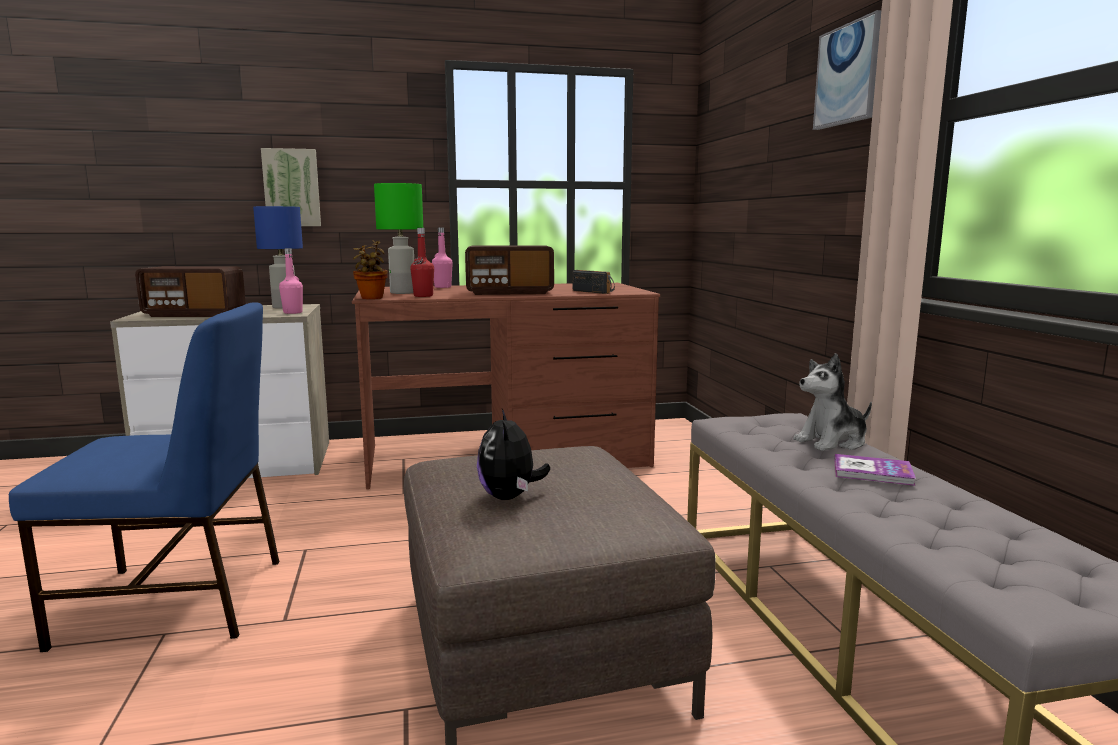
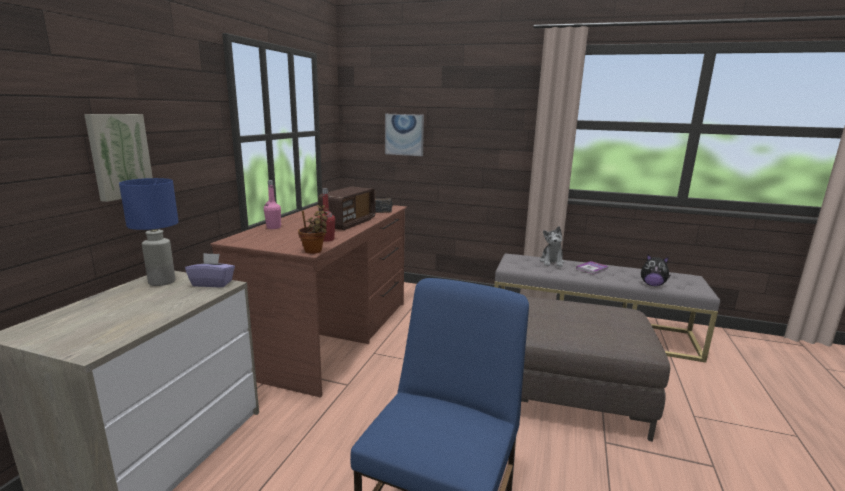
camera: 60 degrees left, 5 degrees up
radio [135,266,246,317] -> none
pink bottle [279,248,303,314] -> purple tissue box [185,253,235,287]
green table lamp [374,183,423,294] -> none
plush toy [477,409,550,500] -> plush toy moved to [641,255,670,286]
picture [813,10,881,130] -> picture moved to [385,114,424,156]

